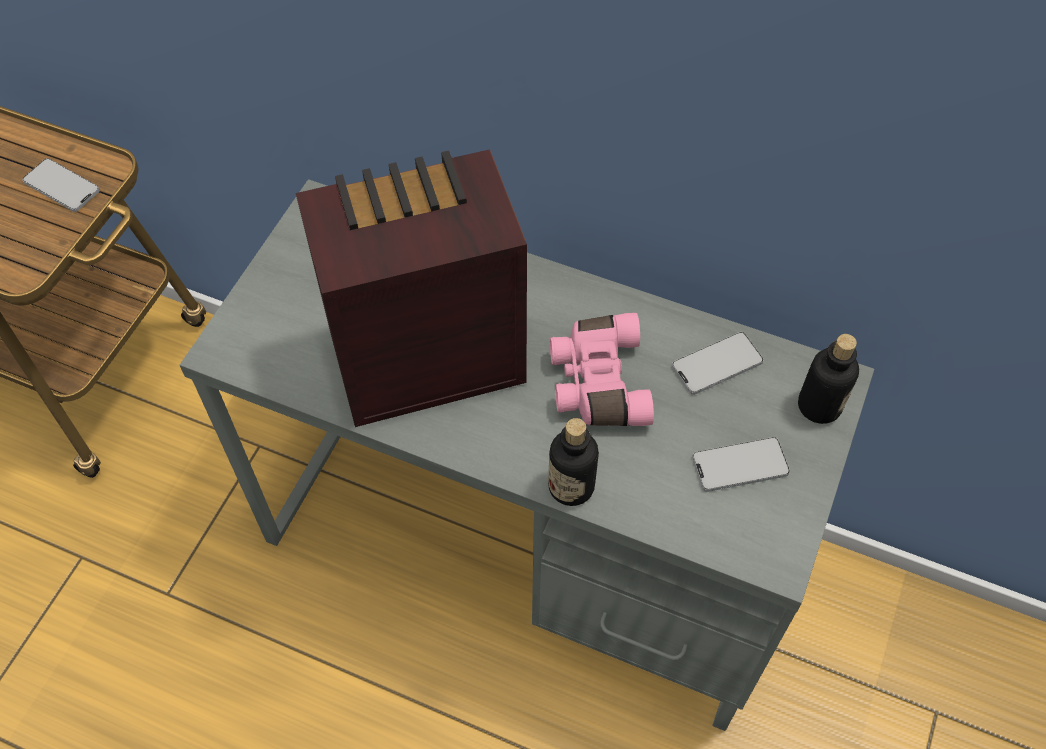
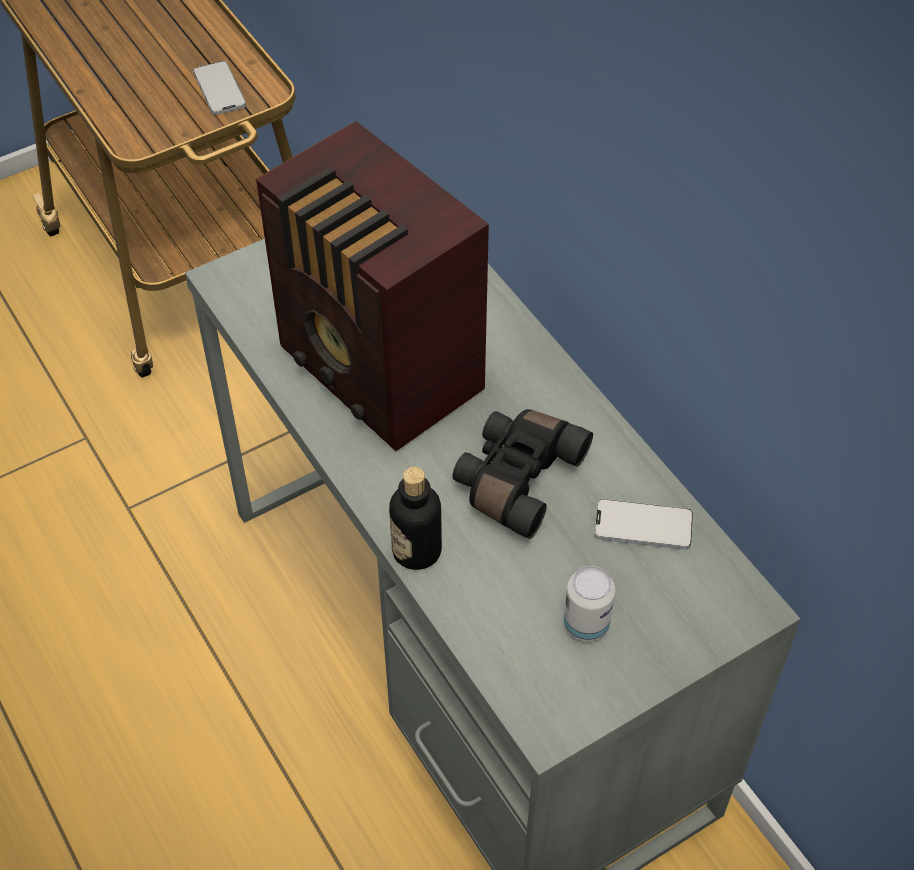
camera: 35 degrees right, 5 degrees down
radio [296,149,527,427] -> radio turned 150 degrees counterclockwise [256,121,489,451]
pink binoculars [550,313,654,426] -> black binoculars [452,409,593,539]
phone [692,437,790,492] -> can [564,566,615,642]
bottle [798,334,859,424] -> none

